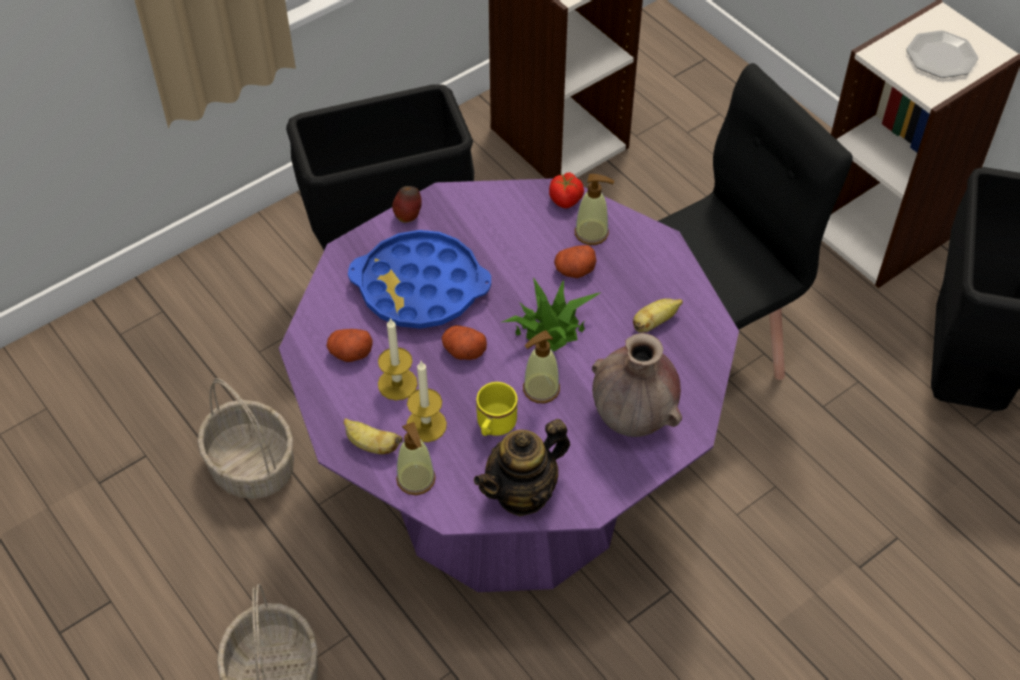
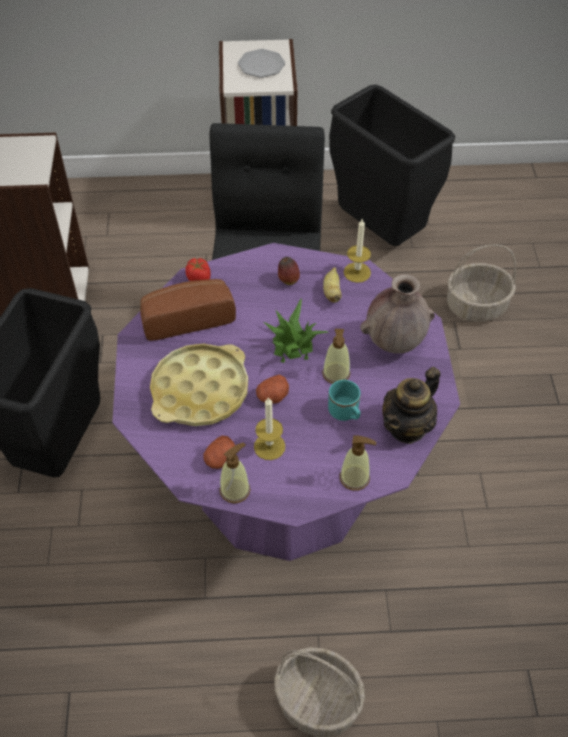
camera: 55 degrees left, 0 degrees up
basket [197,378,294,499] -> basket moved to [447,244,516,322]
banana [344,418,402,454] -> none
blue tray [348,230,491,329] -> yellow tray [150,344,248,426]
apple [392,186,422,223] -> apple moved to [278,257,300,285]
candle [407,361,447,442] -> candle moved to [344,219,371,283]
teapot [474,419,570,516] -> teapot turned 45 degrees clockwise [382,367,441,444]
yellow mug [476,382,518,436] -> turquoise mug [328,380,361,421]
potato [554,245,596,278] -> none
soap dispenser [575,174,614,245] -> soap dispenser moved to [219,442,250,503]
none -> bread [140,279,236,341]

